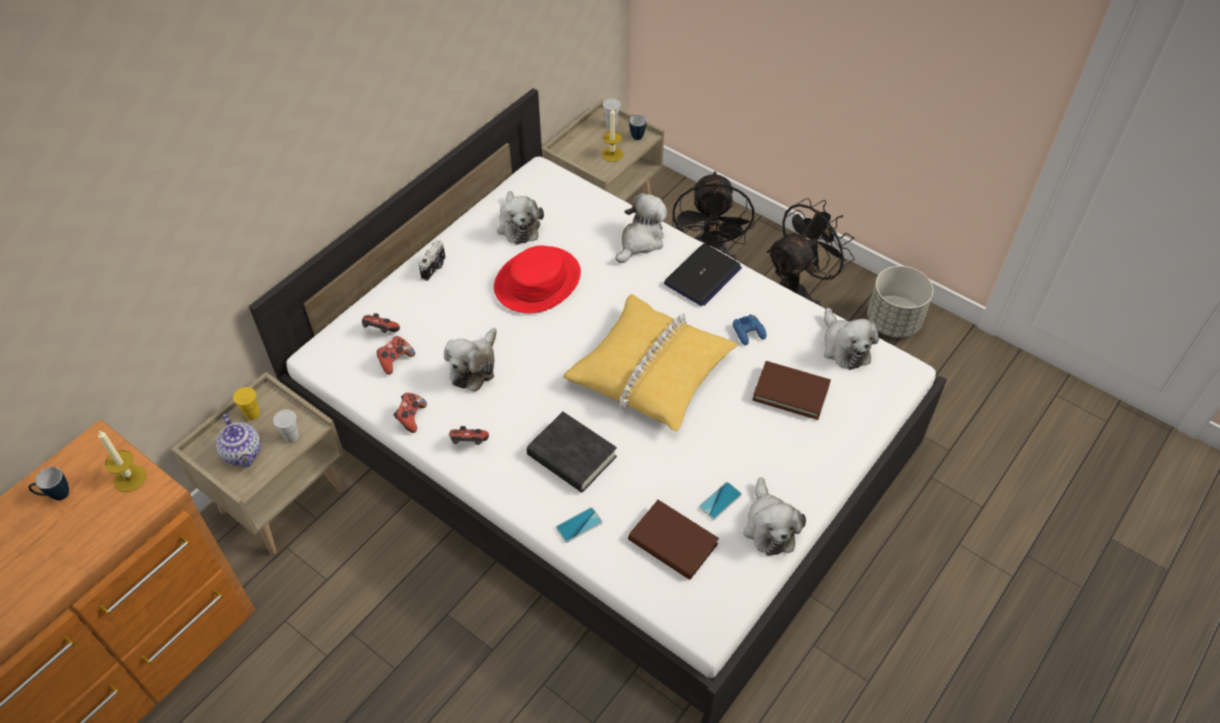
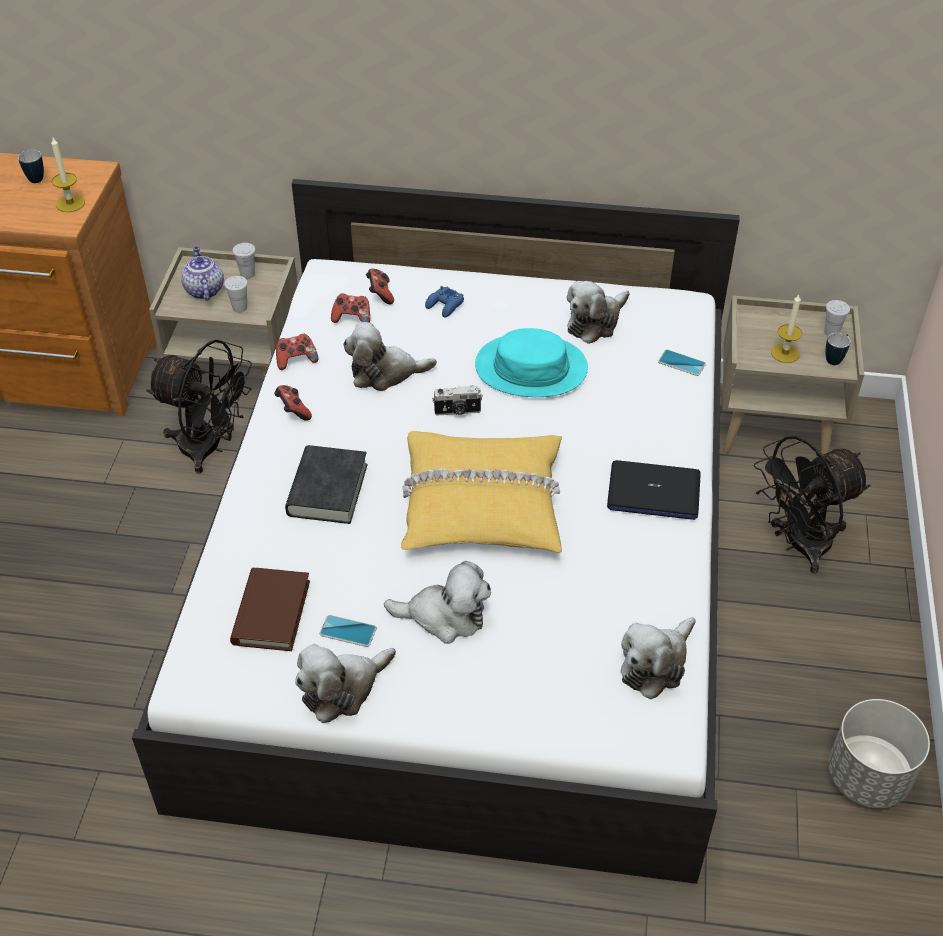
camera: 60 degrees right, 5 degrees down
teapot [216,414,261,467] -> teapot turned 135 degrees clockwise [181,247,224,301]
yellow cup [233,387,260,420] -> white cup [233,243,255,279]
camera [419,240,446,281] -> camera moved to [432,386,483,415]
red hat [494,245,581,313] -> turquoise hat [475,328,588,397]
phone [556,507,603,543] -> phone moved to [658,350,706,376]
plush toy [616,193,667,263] -> plush toy moved to [384,561,491,644]
blue game controller [733,314,766,345] -> blue game controller moved to [425,286,464,317]
brown book [752,361,831,420] -> none
black fan [767,198,855,306] -> black fan moved to [146,340,252,474]

